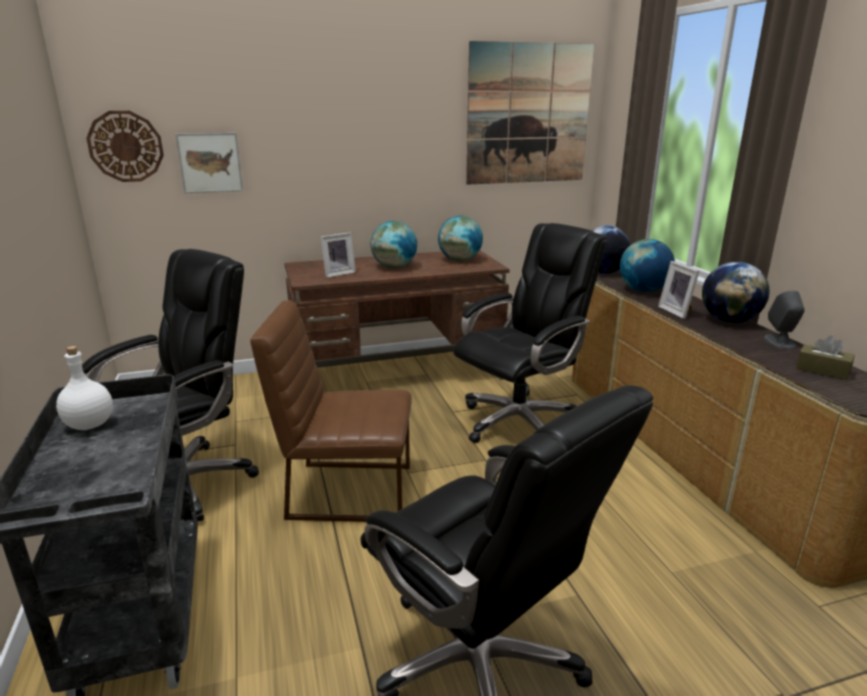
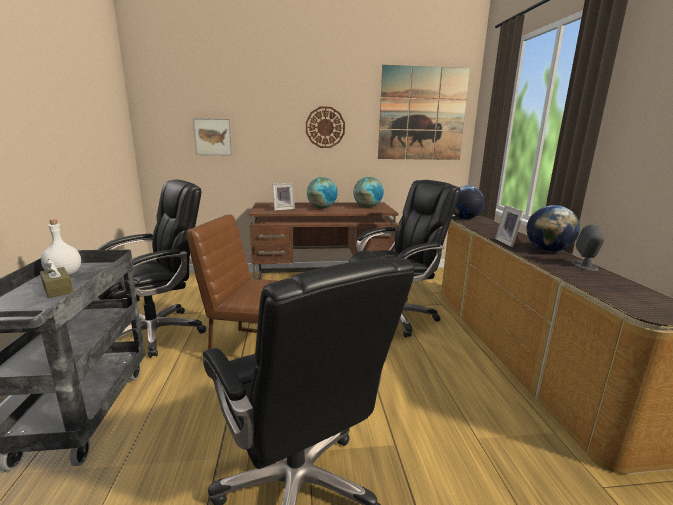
camera: 10 degrees right, 5 degrees down
wall clock [86,111,164,182] -> wall clock moved to [306,106,345,148]
globe [620,239,675,292] -> none
brown tissue box [796,336,855,380] -> brown tissue box moved to [40,259,73,298]

